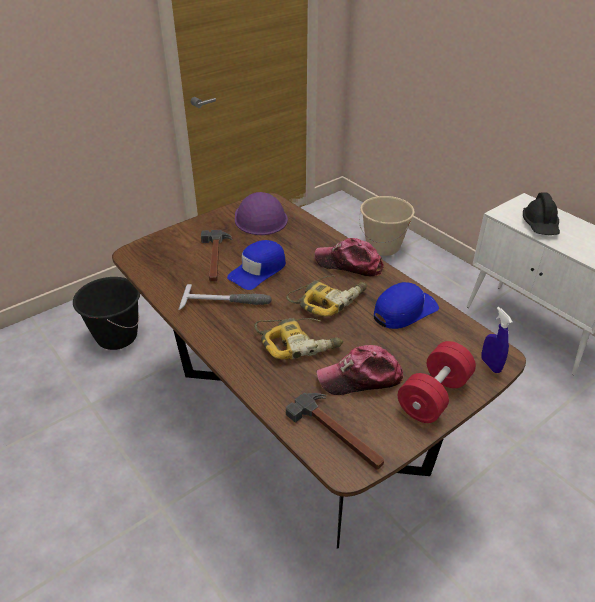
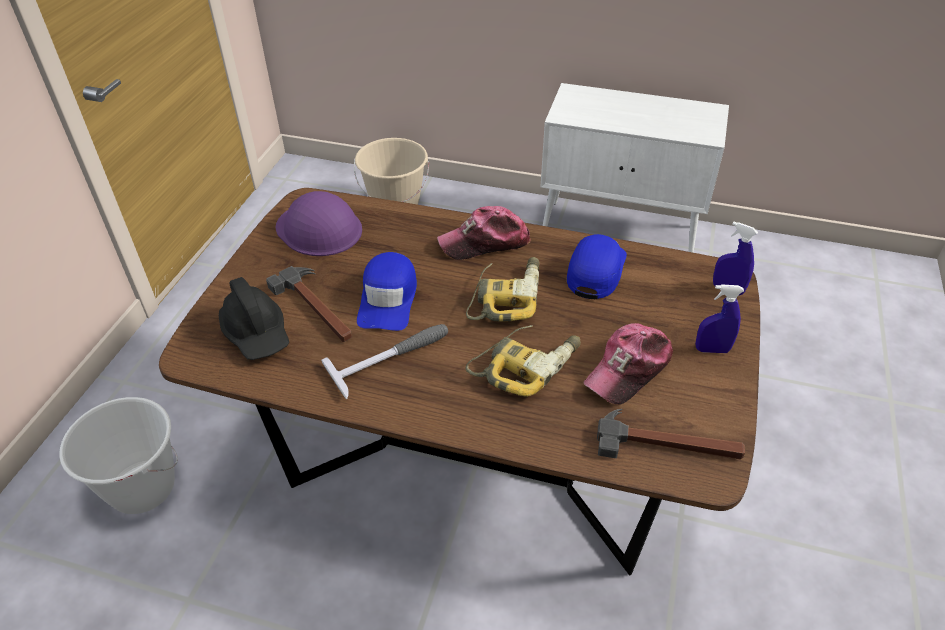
camera: 35 degrees left, 5 degrees up
black bucket [73,277,140,350] -> white bucket [60,397,178,514]
red dumbbell [398,341,476,423] -> blue spray bottle [695,284,744,353]
black hard hat [523,192,560,235] -> black hard hat moved to [219,277,289,360]

